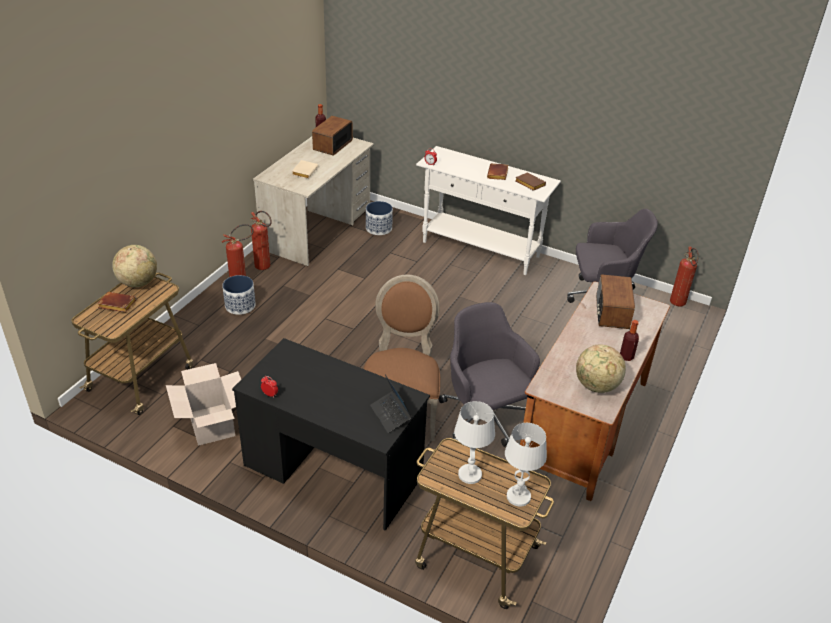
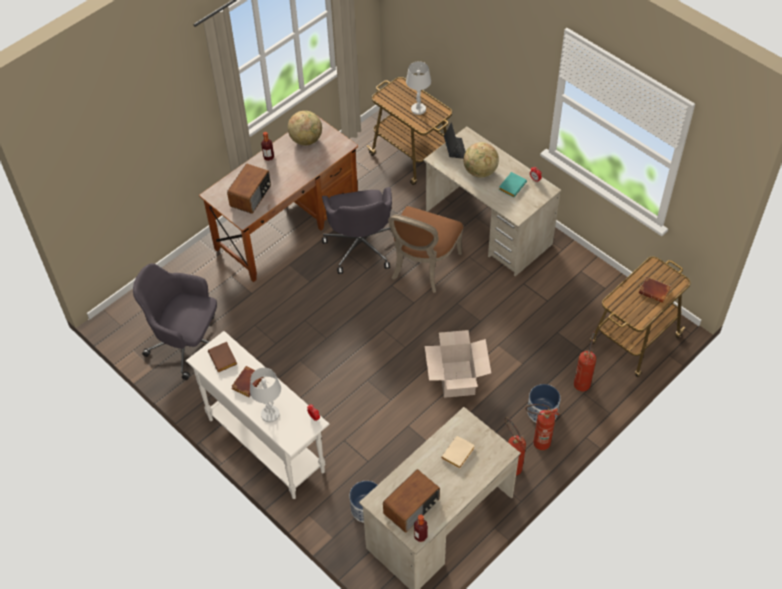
camera: 160 degrees left, 15 degrees up
globe [112,245,157,287] -> globe moved to [464,142,499,178]
cardboard box [166,363,241,446] -> cardboard box moved to [425,330,491,398]
black desk [232,338,430,531] -> beige desk [424,126,562,276]
white table lamp [505,423,547,507] -> white table lamp moved to [250,368,281,423]
fire extinguisher [670,247,699,307] -> fire extinguisher moved to [574,331,596,392]
none -> turquoise book [499,172,527,197]

